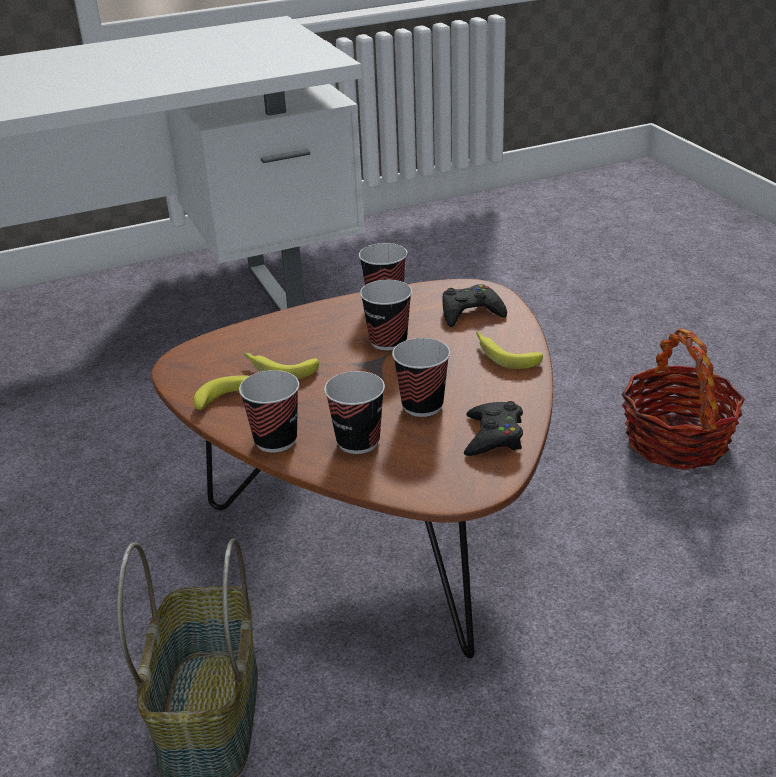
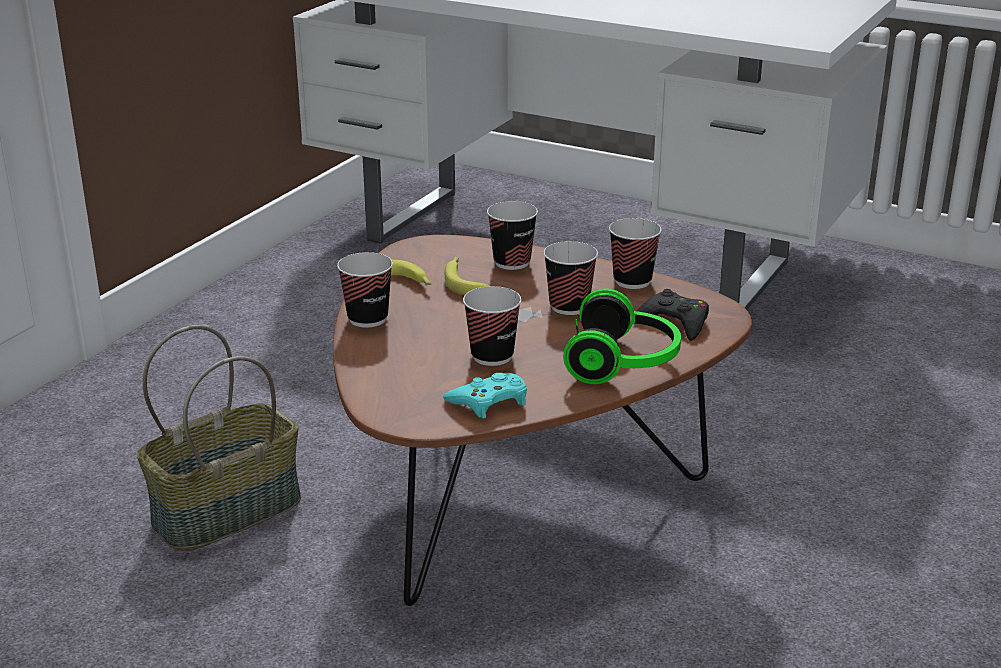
camera: 50 degrees right, 5 degrees down
cup [324,371,385,454] -> cup moved to [487,201,538,270]
black game controller [464,401,523,456] -> turquoise game controller [443,373,527,419]
banana [476,332,543,369] -> headphones [563,289,681,384]
basket [621,328,745,470] -> none

